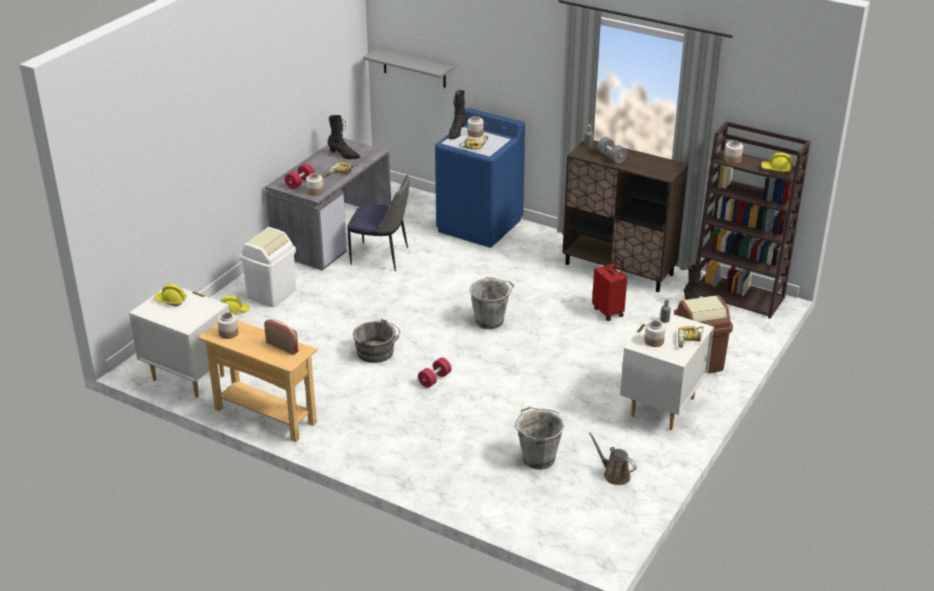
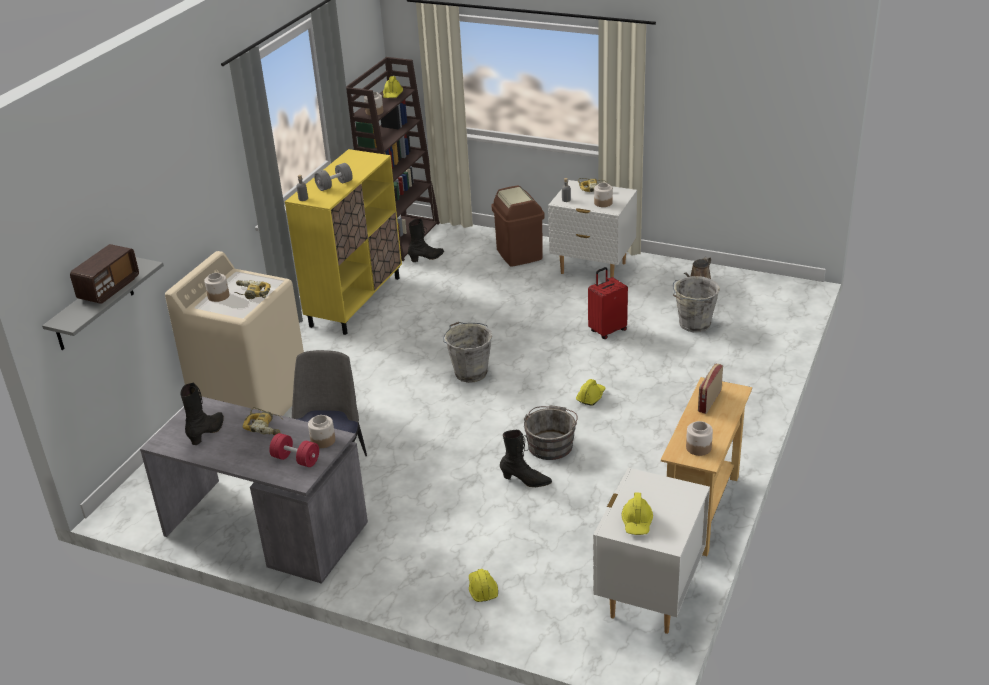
camera: 95 degrees left, 0 degrees up
white trash can [239,227,296,307] -> none
red dumbbell [418,357,452,388] -> yellow hard hat [576,379,606,405]
blue washing machine [435,108,525,248] -> beige washing machine [165,251,304,416]
black boot [449,90,466,139] -> black boot moved to [500,430,552,487]
brown cabinet [563,140,688,292] -> yellow cabinet [285,149,402,335]
red suitcase [592,256,627,321] -> red suitcase moved to [588,267,628,339]
none -> radio [70,244,139,304]

